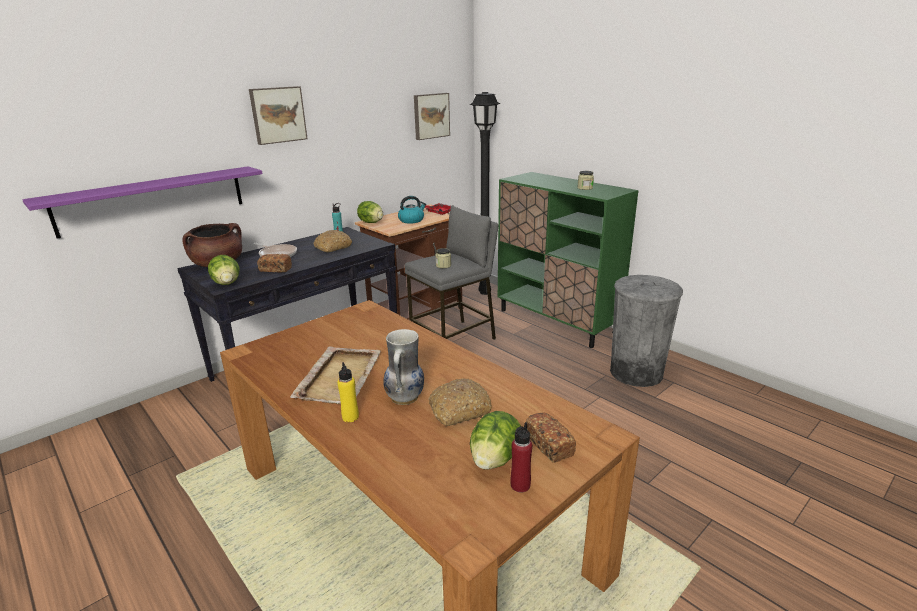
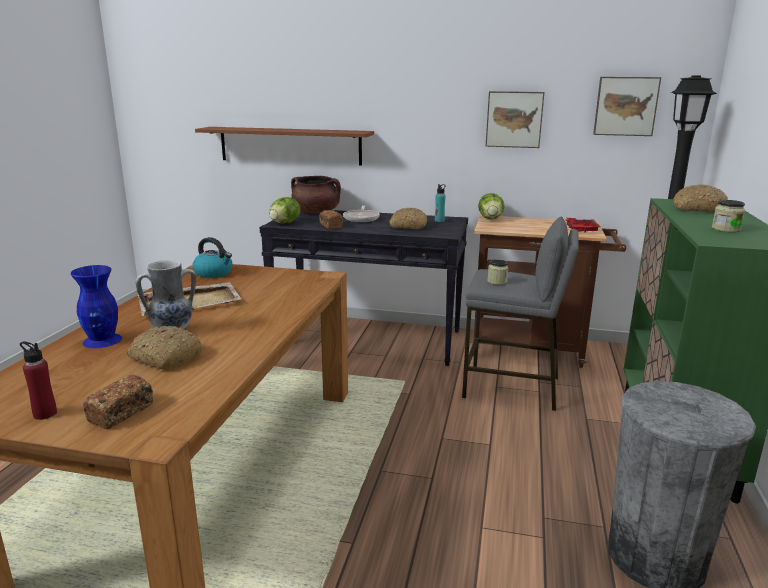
camera: 55 degrees right, 5 degrees down
purple shelf [22,166,263,239] -> brown shelf [195,127,374,166]
picture [249,86,308,145] -> picture moved to [486,91,544,148]
yellow bottle [337,362,359,422] -> none
kettle [398,196,426,223] -> kettle moved to [192,237,232,278]
lettuce [470,411,521,470] -> none
none -> blue vase [70,265,122,348]
none -> bread [673,184,728,212]

